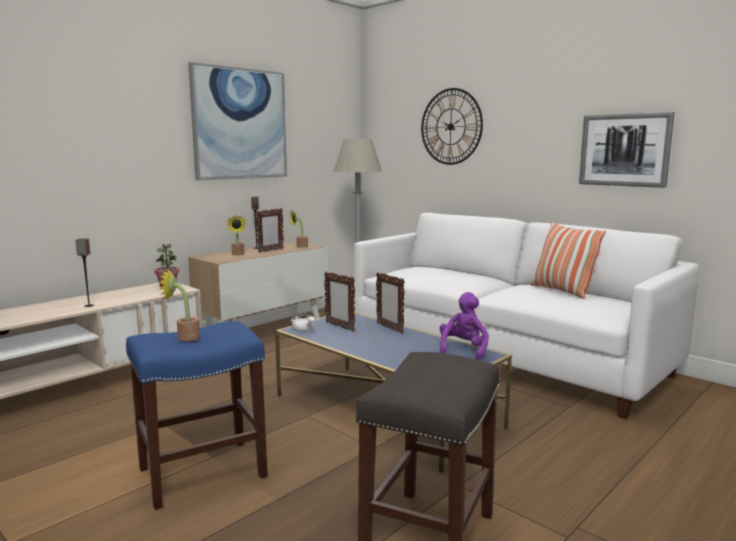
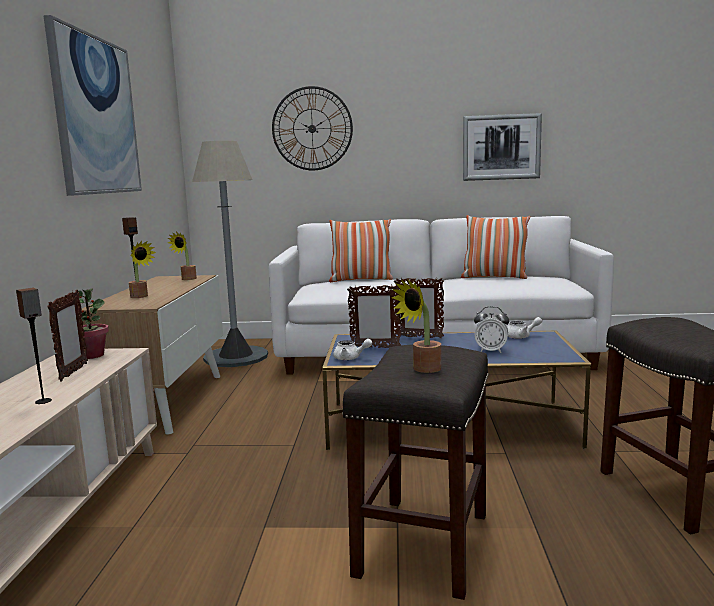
camera: 40 degrees left, 0 degrees up
blue stool [126,321,268,510] -> grey stool [342,345,489,600]
picture frame [256,208,284,253] -> picture frame moved to [47,290,88,381]
purple plush toy [439,292,489,360] -> white teapot [507,317,542,339]
none -> pillow [329,219,393,282]
none -> alarm clock [474,306,509,353]

